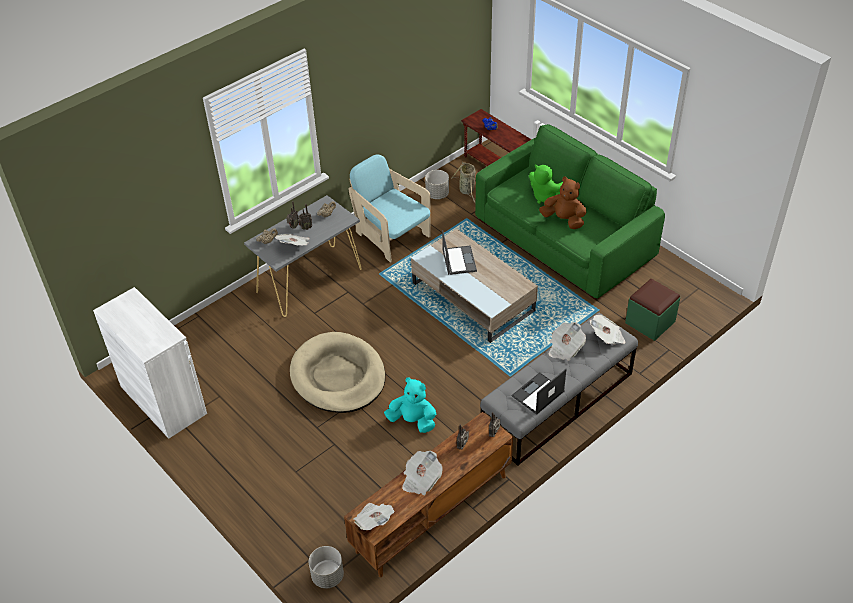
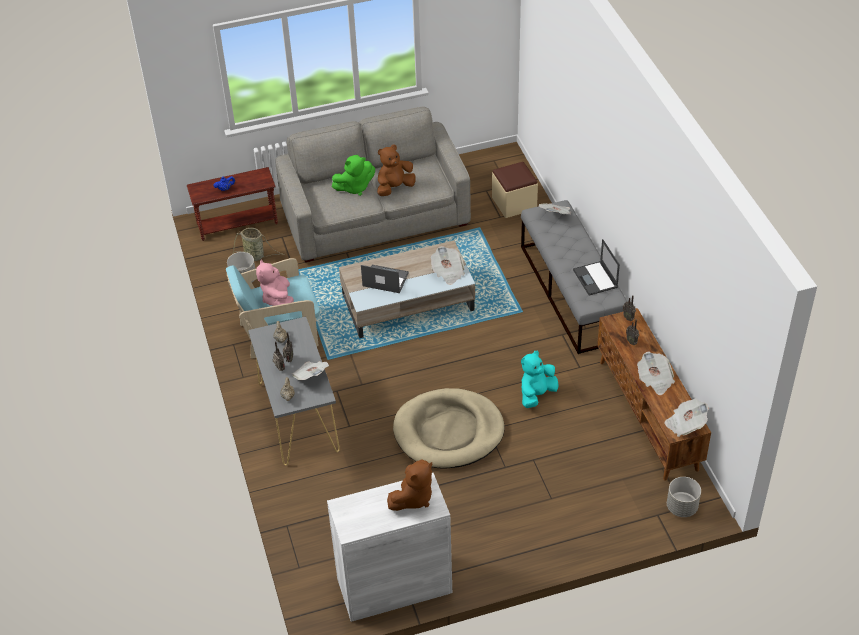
camera: 65 degrees left, 0 degrees up
green sofa [475,124,665,300] -> grey sofa [275,107,471,262]
newspaper [549,322,586,361] -> newspaper moved to [431,246,465,285]
green ottoman [625,279,680,341] -> beige ottoman [492,162,538,218]
none -> pink plush toy [256,259,294,306]
none -> brown plush toy [387,459,432,511]

